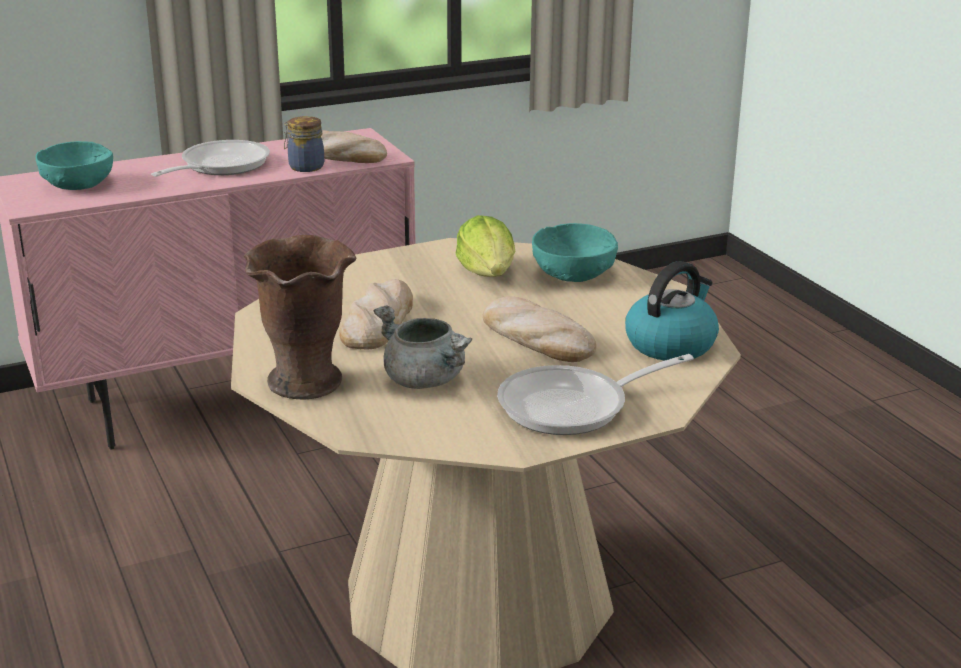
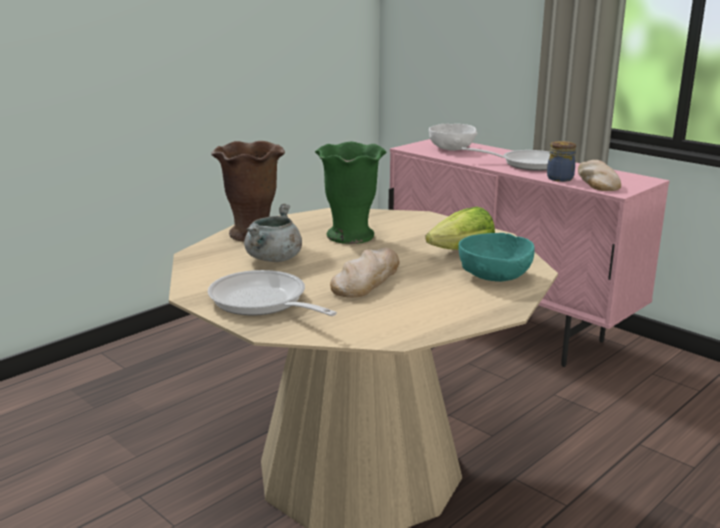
camera: 70 degrees right, 5 degrees down
turquoise bowl [36,141,113,190] -> white bowl [429,123,478,151]
bread [339,279,413,350] -> green vase [315,142,387,244]
kettle [625,261,719,361] -> none

